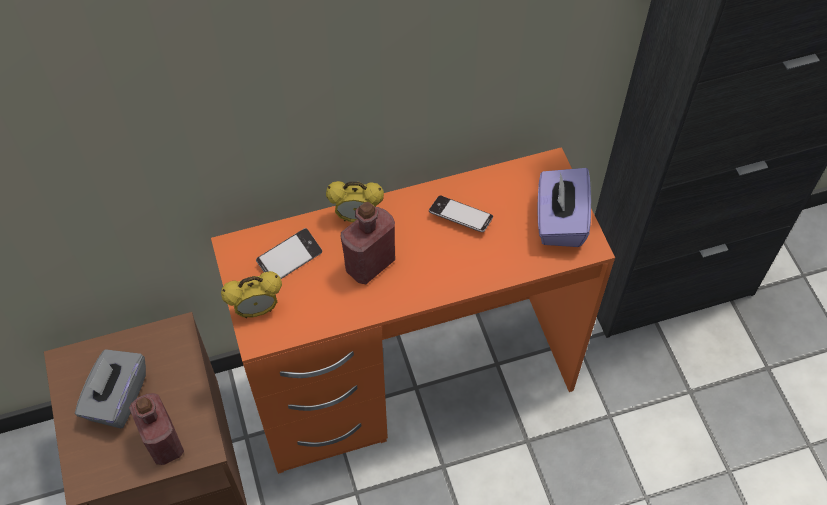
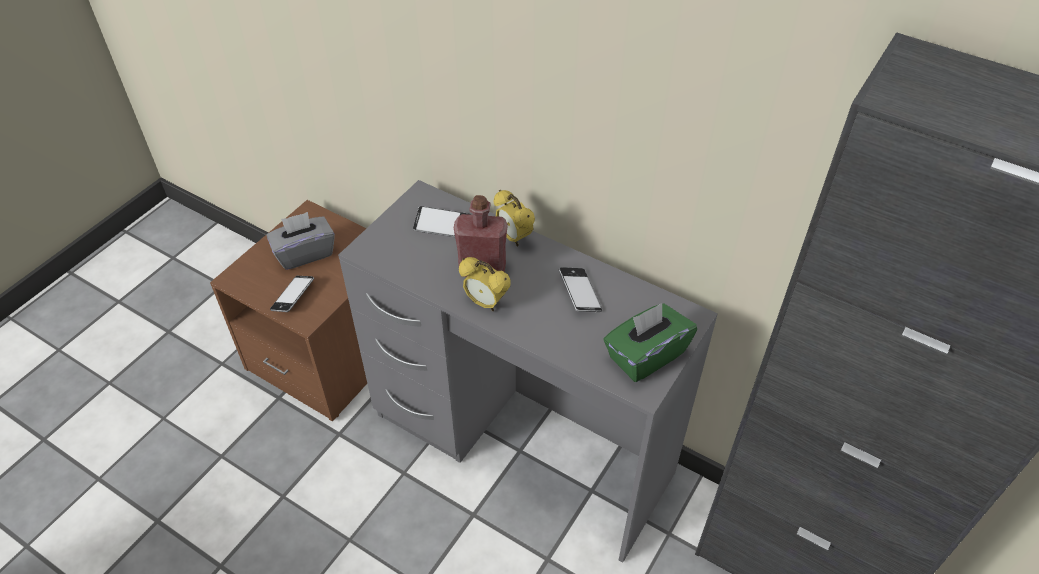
camera: 50 degrees right, 10 degrees down
red bottle [129,393,184,465] -> phone [270,276,314,312]
orange desk [211,147,615,474] -> grey desk [338,180,718,563]
alarm clock [221,271,282,318] -> alarm clock moved to [459,257,511,311]
purple tissue box [538,168,591,247] -> green tissue box [603,303,697,382]

